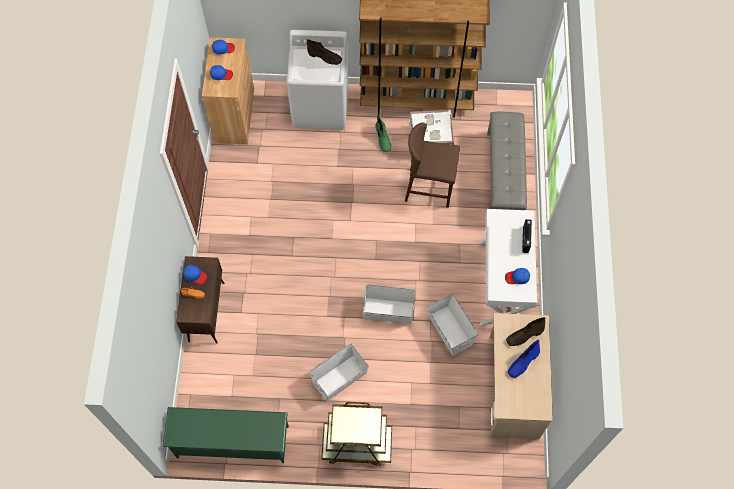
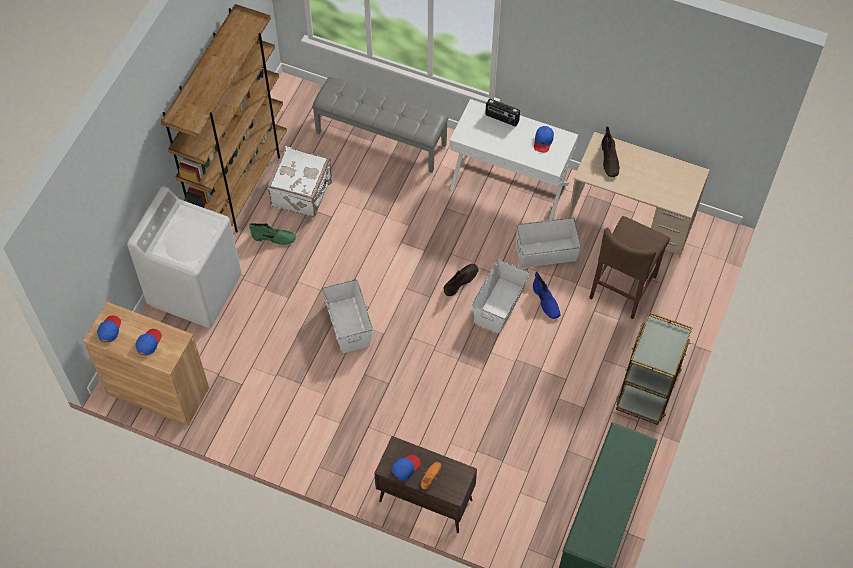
camera: 70 degrees left, 5 degrees down
brown boot [307,39,342,65] -> brown boot moved to [444,264,479,296]
white storage box [310,344,369,401] -> white storage box moved to [322,279,373,353]
brown stool [405,123,460,208] -> brown stool moved to [589,216,670,319]
blue boot [508,340,540,378] -> blue boot moved to [533,272,560,319]

